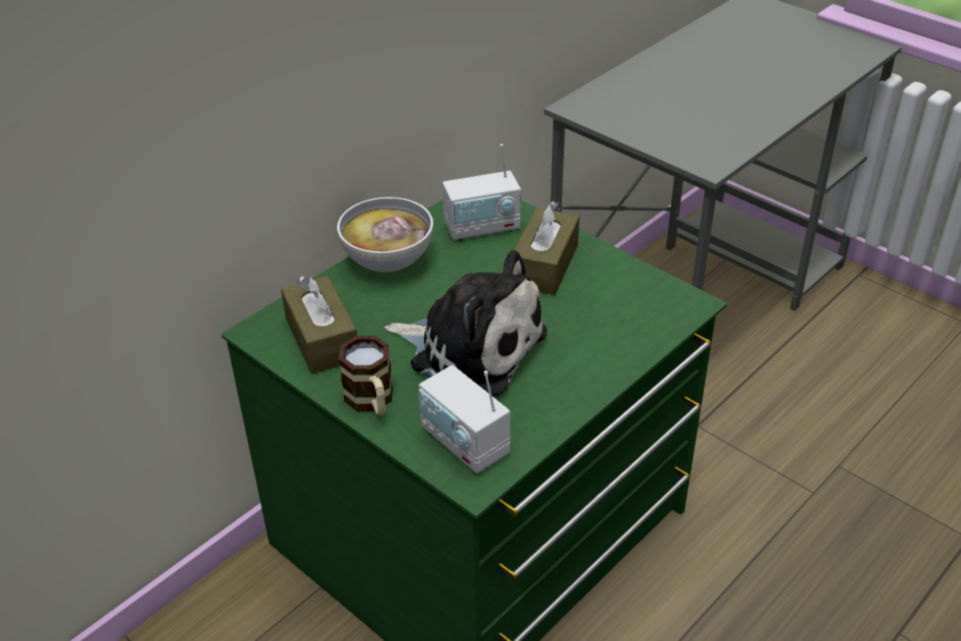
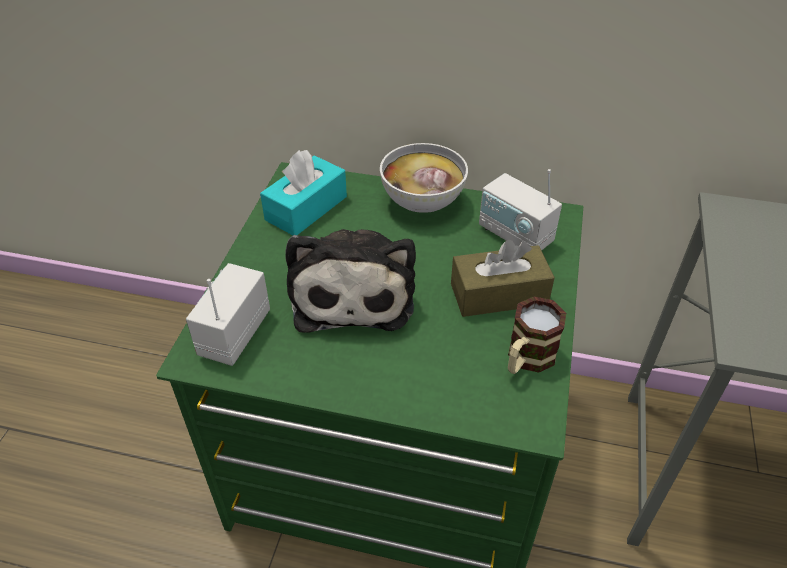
camera: 60 degrees right, 5 degrees up
brown tissue box [281,276,357,374] -> turquoise tissue box [260,150,347,235]
mug [339,336,393,416] -> mug moved to [508,297,566,374]

